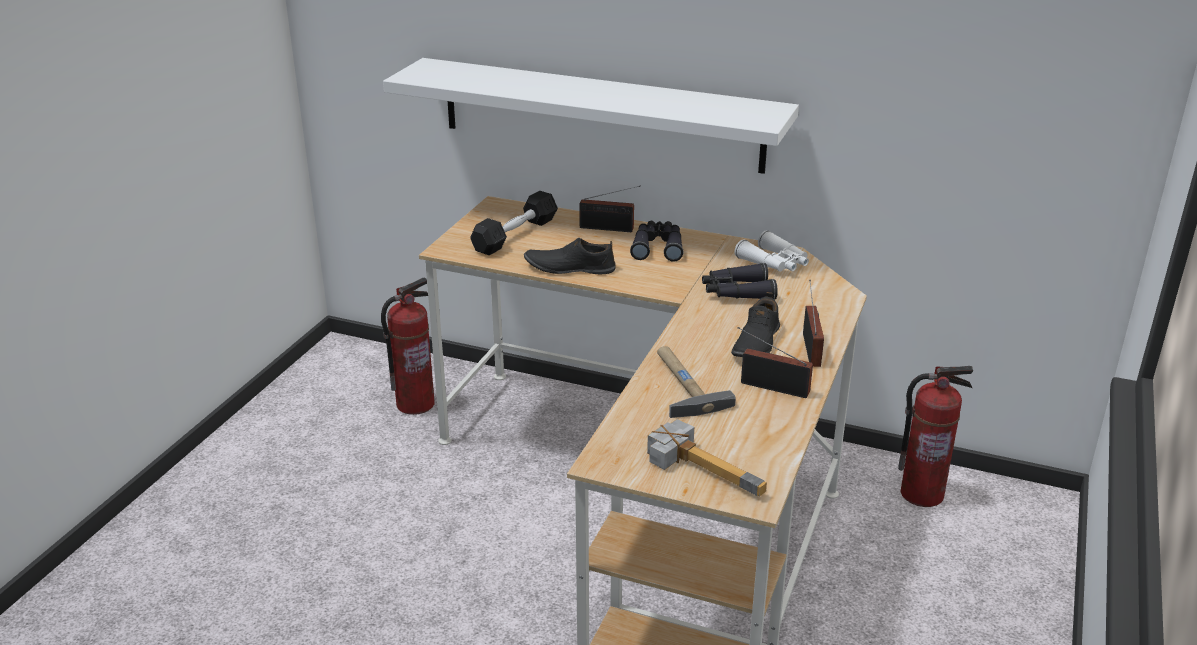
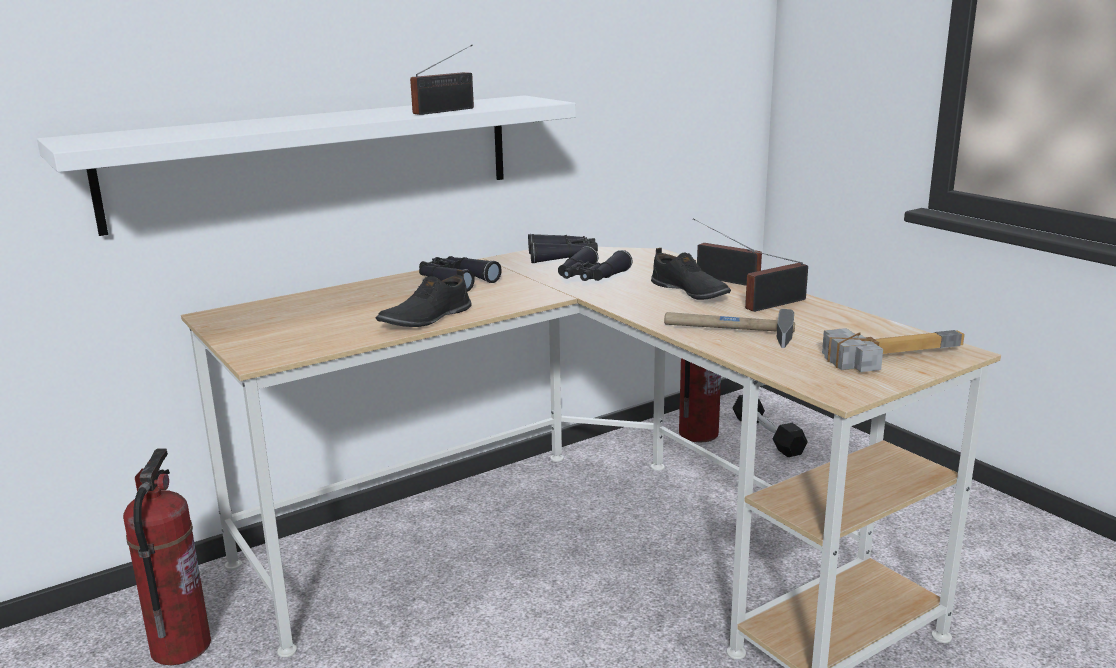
camera: 55 degrees left, 10 degrees down
black dumbbell [471,191,558,255] -> black dumbbell moved to [733,395,808,457]
radio [579,185,641,232] -> radio moved to [410,45,474,115]
white binoculars [734,230,809,272] -> black binoculars [528,234,598,264]

